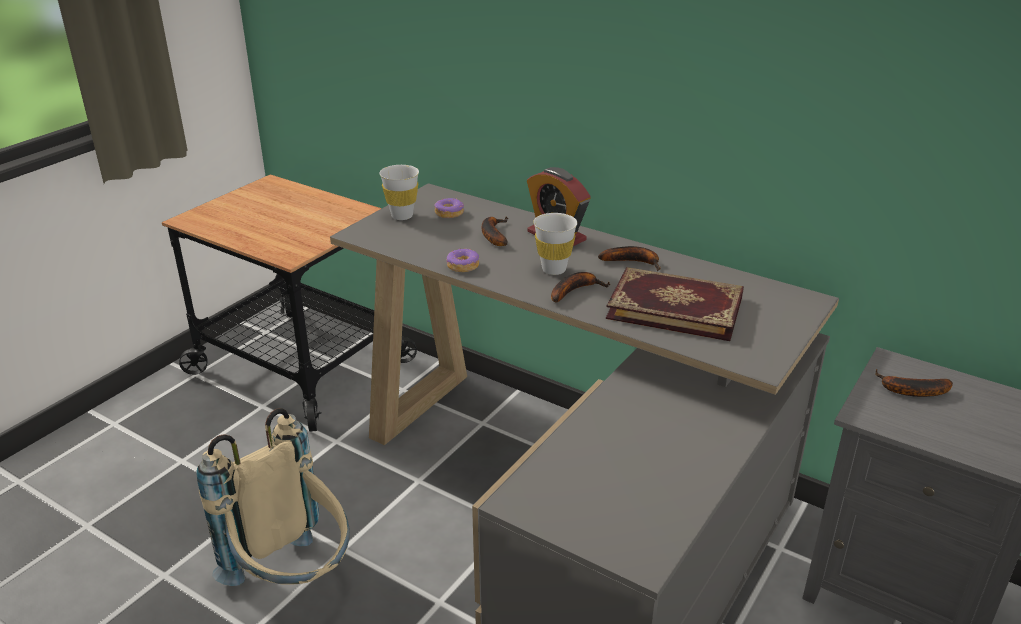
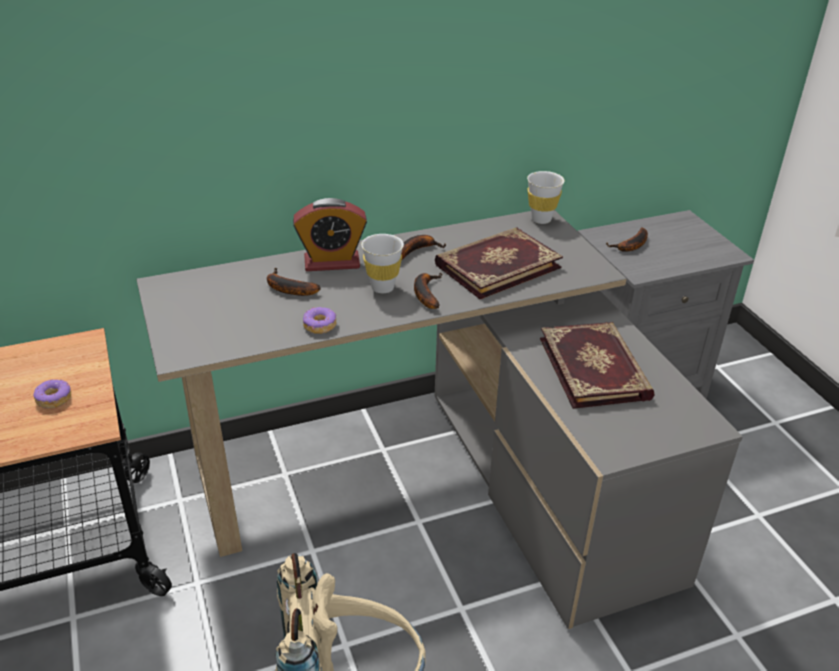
camera: 55 degrees left, 5 degrees up
white cup [380,165,419,220] -> white cup moved to [527,171,565,224]
donut [435,198,464,218] -> donut moved to [33,380,71,408]
none -> book [540,322,654,409]

